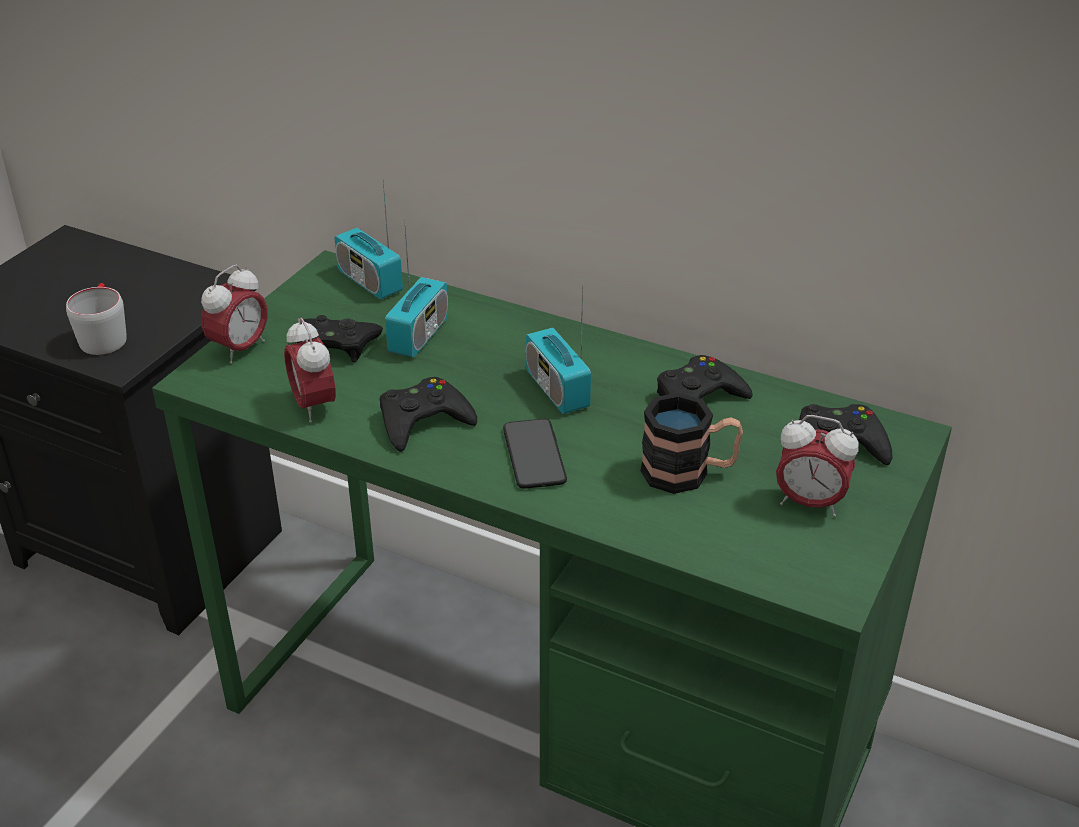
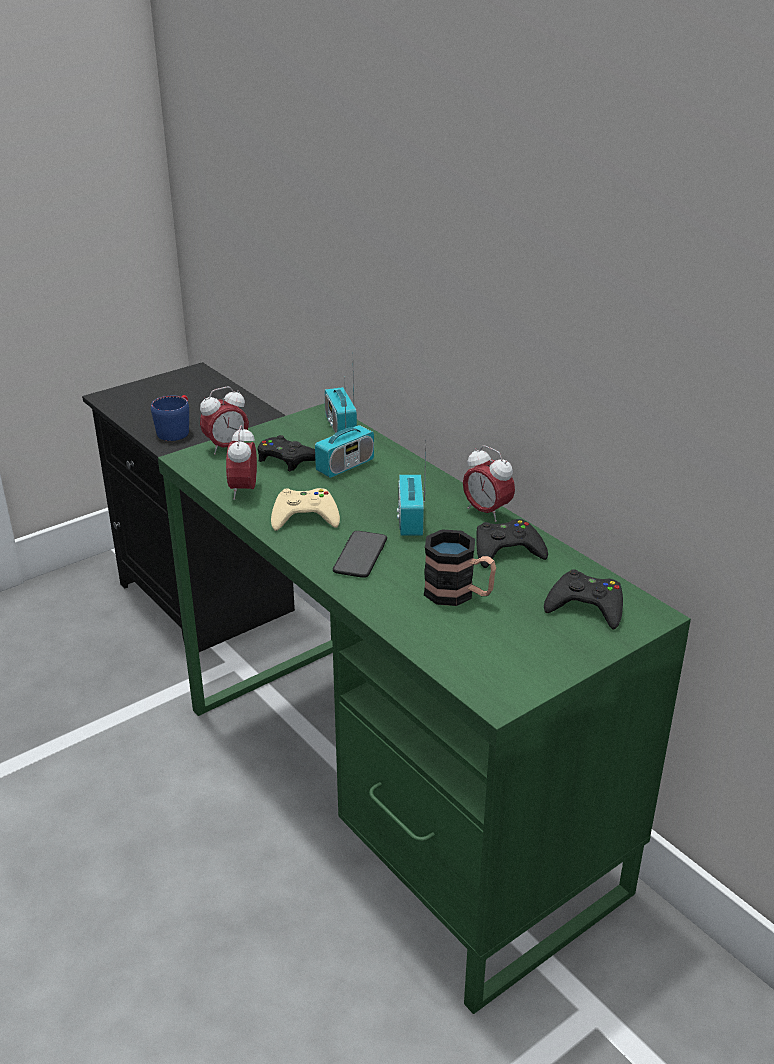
camera: 25 degrees right, 5 degrees down
grey mug [66,283,127,355] -> blue mug [151,395,189,441]
black game controller [380,377,477,452] -> beige game controller [271,488,340,531]
alarm clock [776,415,858,517] -> alarm clock moved to [463,446,515,522]

